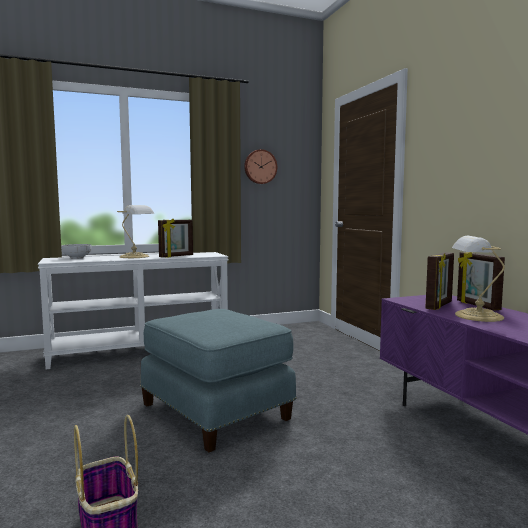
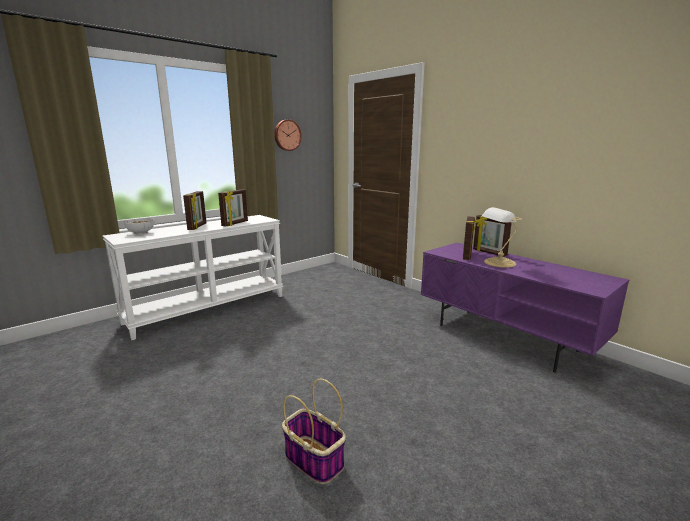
camera: 20 degrees left, 10 degrees up
table lamp [117,205,155,258] -> picture frame [183,191,206,230]
blue ottoman [140,309,297,452] -> none

